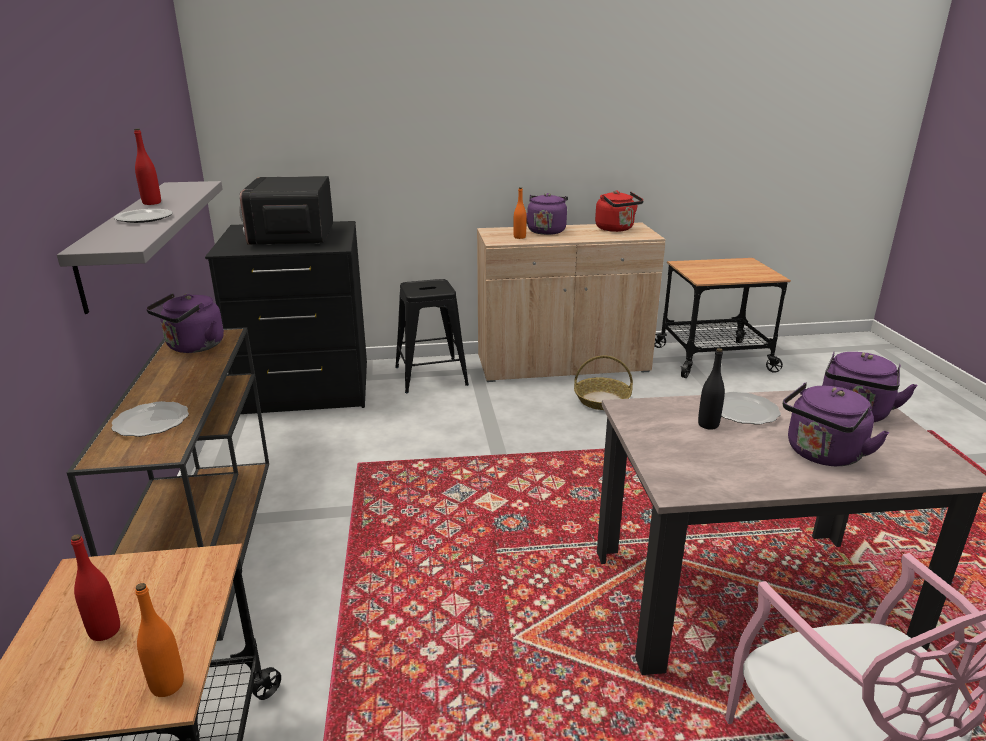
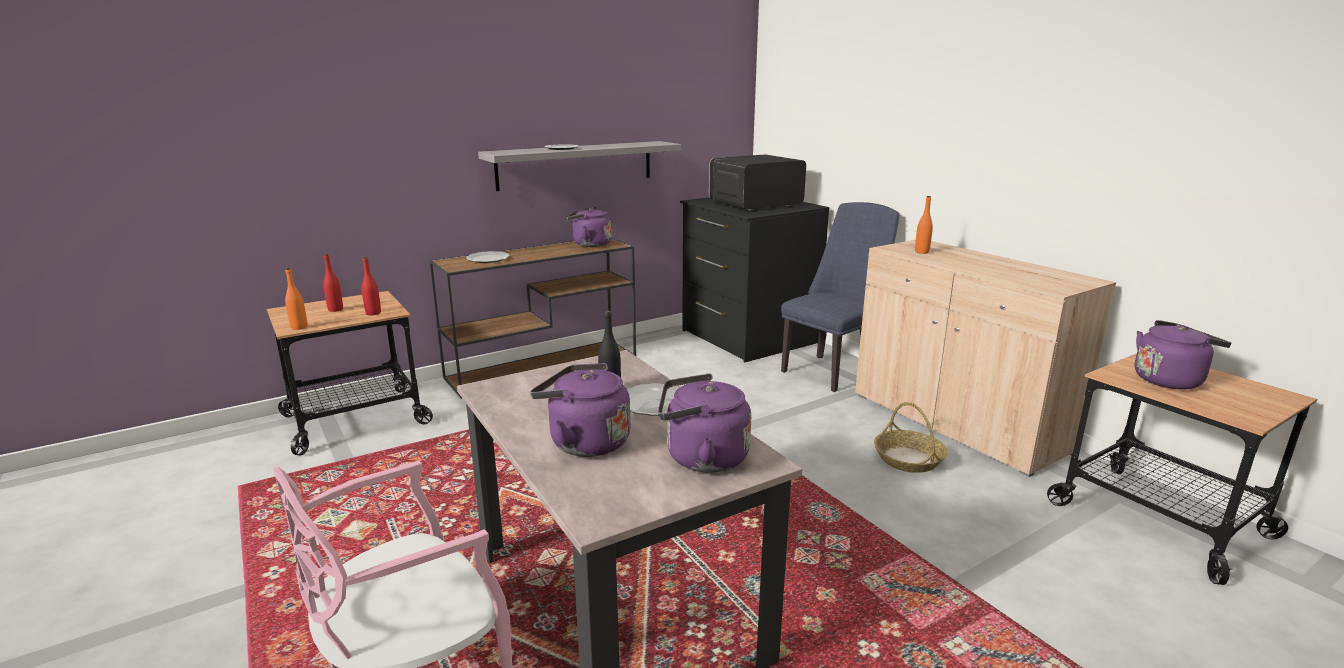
camera: 65 degrees right, 5 degrees down
red bottle [134,129,161,205] -> red bottle moved to [362,257,381,316]
black stool [395,279,469,393] -> blue chair [781,202,899,392]
purple kettle [526,193,568,235] -> purple kettle moved to [1135,320,1231,389]
red kettle [595,190,644,232] -> none

